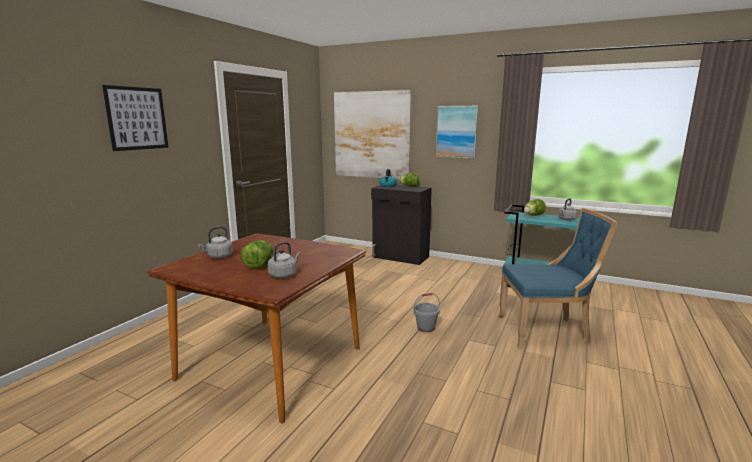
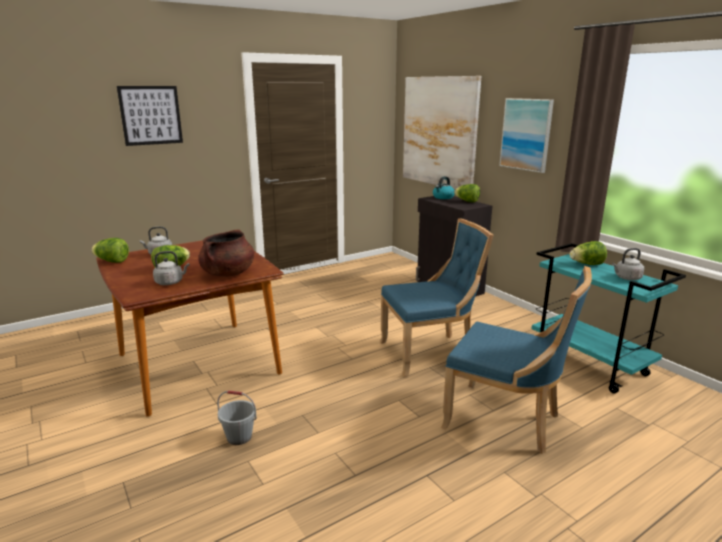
camera: 30 degrees right, 5 degrees up
grey bucket [413,293,440,332] -> grey bucket moved to [217,390,257,445]
none -> lettuce [91,238,129,263]
none -> brown cooking pot [198,229,254,277]
none -> blue chair [380,218,494,377]

